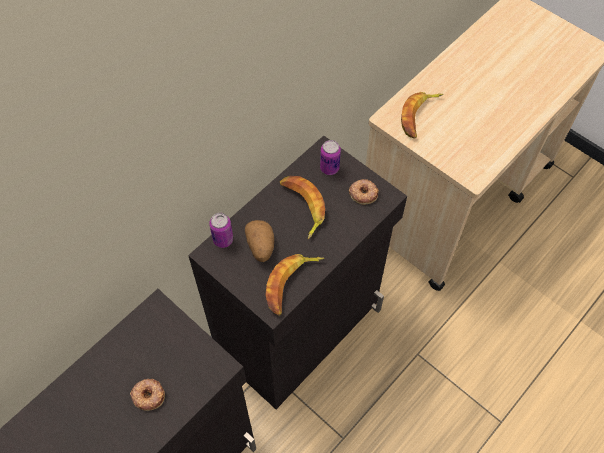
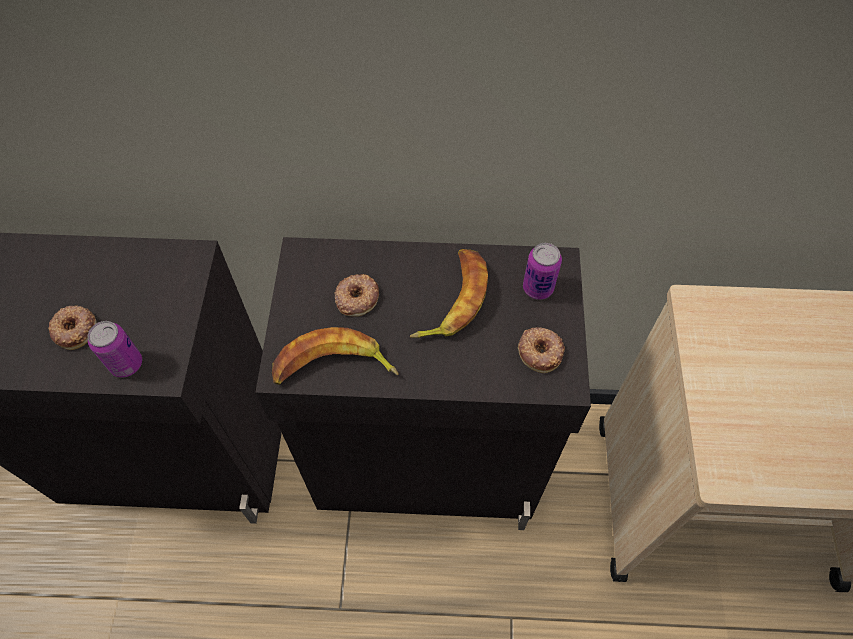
camera: 50 degrees right, 0 degrees up
can [209,213,233,248] -> can moved to [88,321,142,377]
potato [245,220,274,262] -> donut [334,274,379,317]
banana [401,92,444,139] -> none

